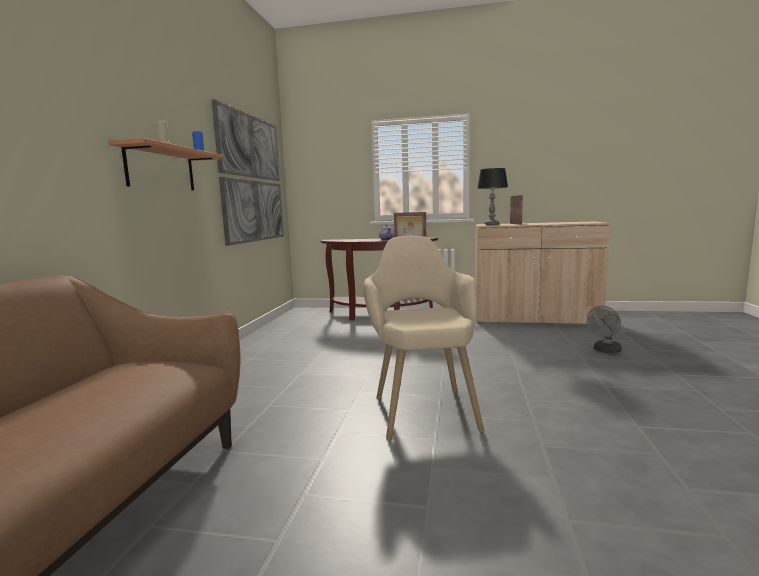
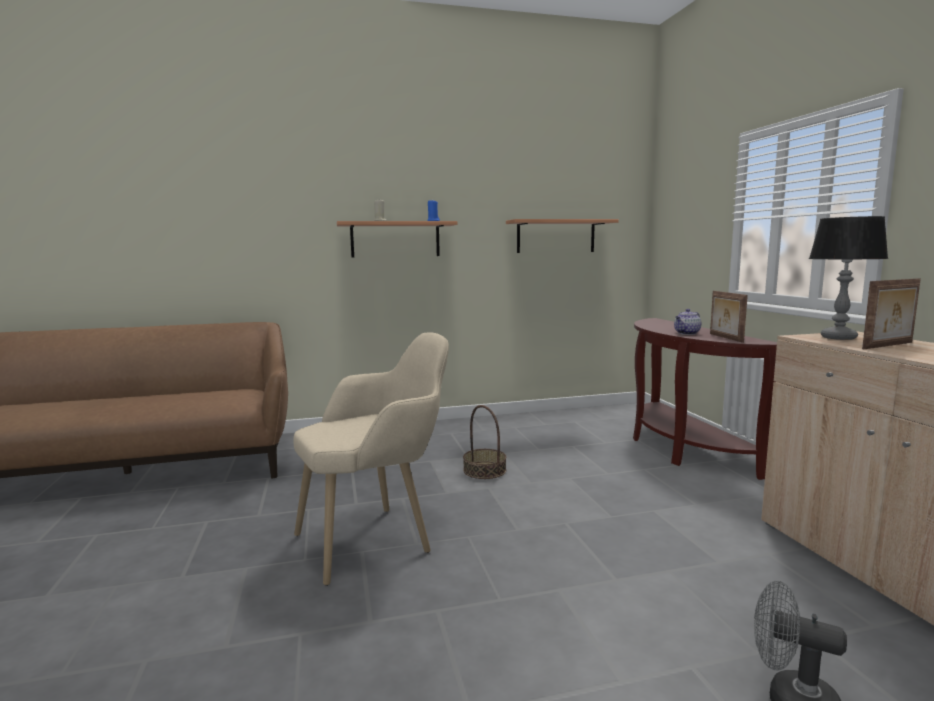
camera: 65 degrees right, 0 degrees up
picture [212,99,284,246] -> shelf [506,219,619,253]
none -> basket [463,405,506,479]

